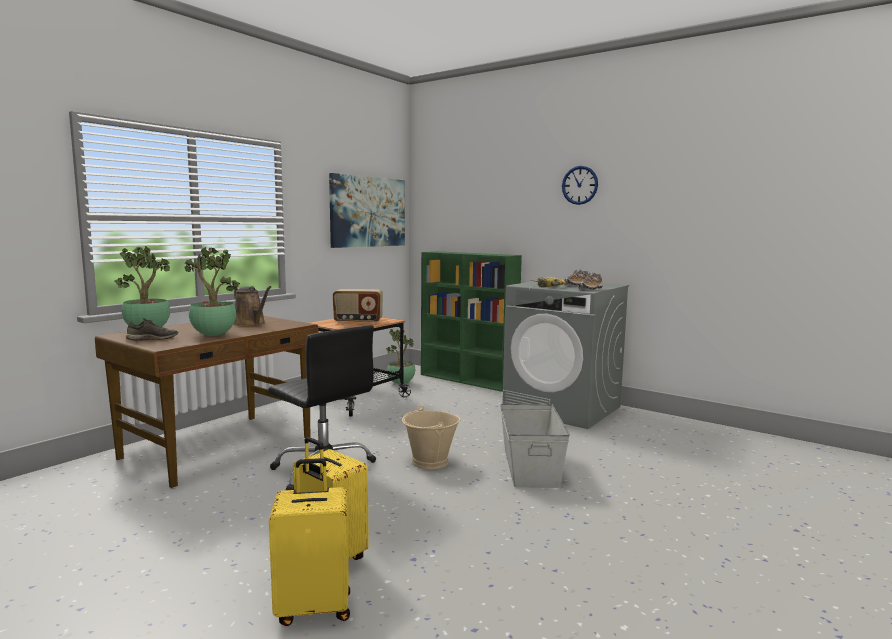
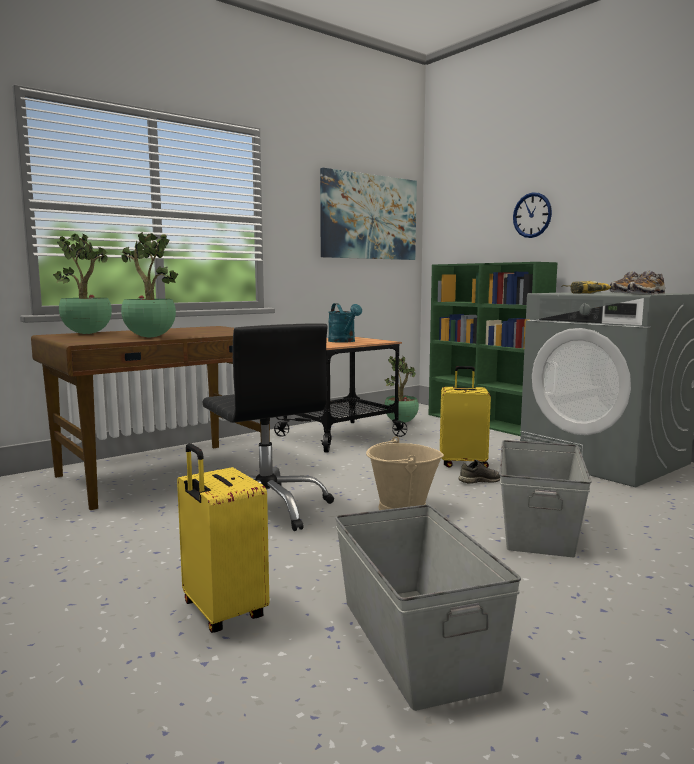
camera: 15 degrees right, 0 degrees up
grey shoe [126,318,178,341] -> grey shoe moved to [458,459,500,484]
brown watering can [233,286,271,326] -> none
yellow suitcase [269,458,350,626] -> yellow suitcase moved to [440,366,491,468]
radio [333,289,383,324] -> turquoise watering can [328,303,362,343]
wall clock [562,166,598,205] -> wall clock moved to [513,192,552,238]
none -> grey storage box [335,505,521,711]

